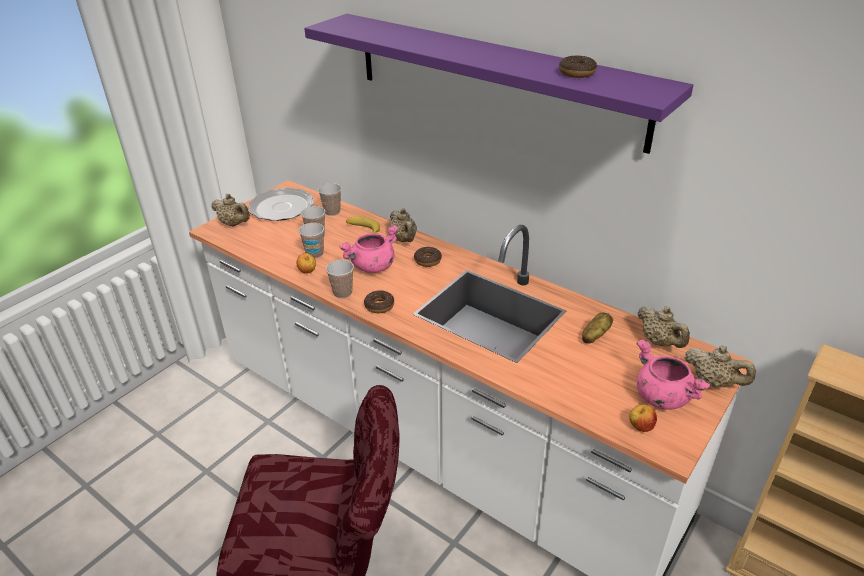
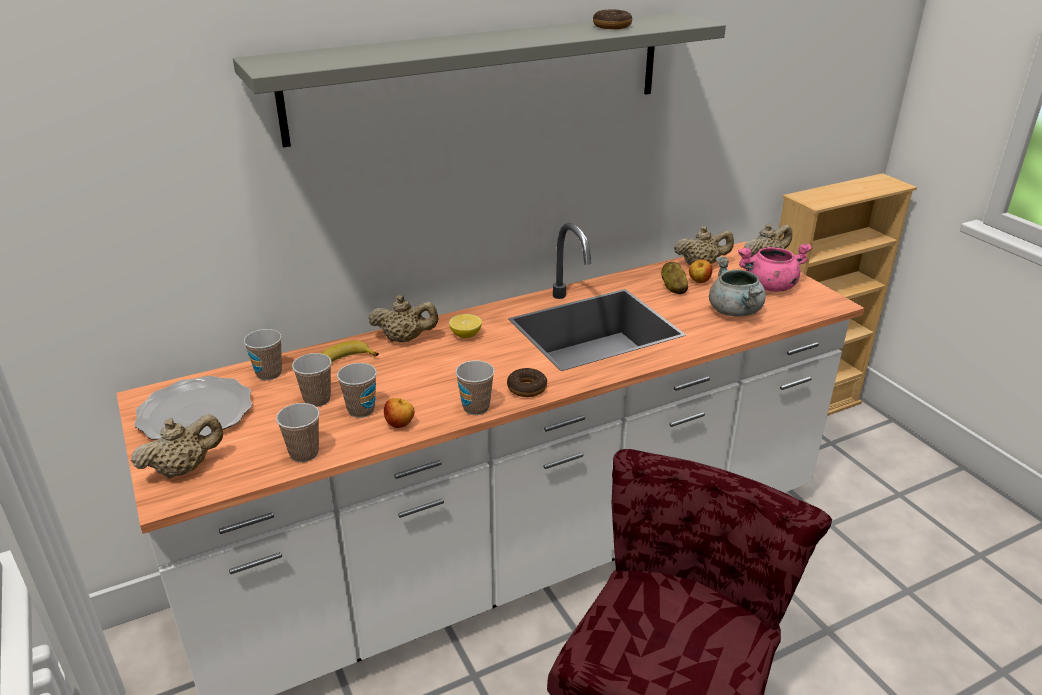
camera: 65 degrees left, 5 degrees down
purple shelf [304,14,693,154] -> grey shelf [233,12,726,147]
pink cooking pot [339,225,399,273] -> none
donut [414,247,442,267] -> lemon [449,314,482,338]
apple [629,404,657,432] -> apple moved to [689,259,712,283]
none -> cup [276,403,320,462]
none -> grey cooking pot [709,256,766,317]

